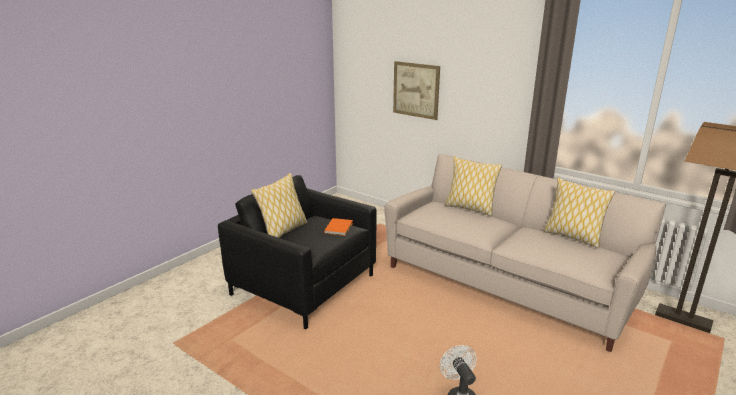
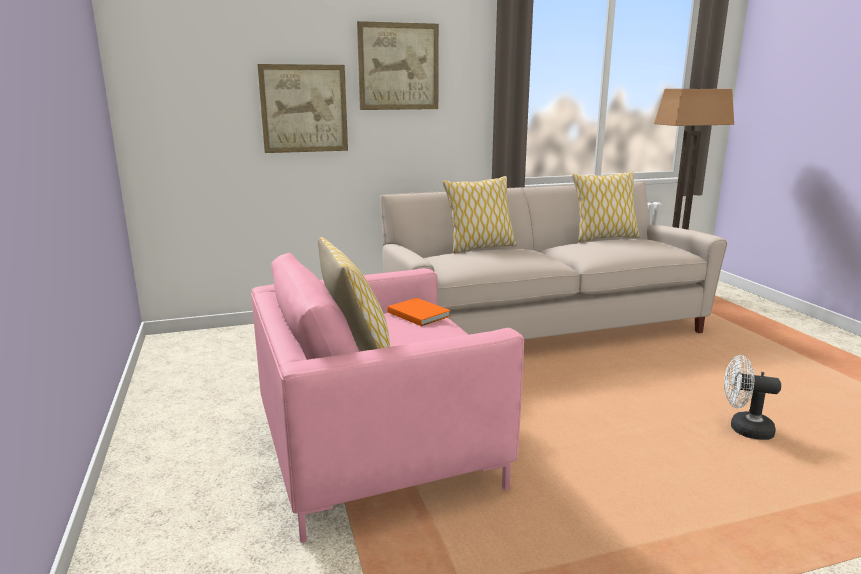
camera: 55 degrees left, 5 degrees down
black armchair [218,175,377,329] -> pink armchair [251,253,524,543]
none -> picture [357,21,439,110]

